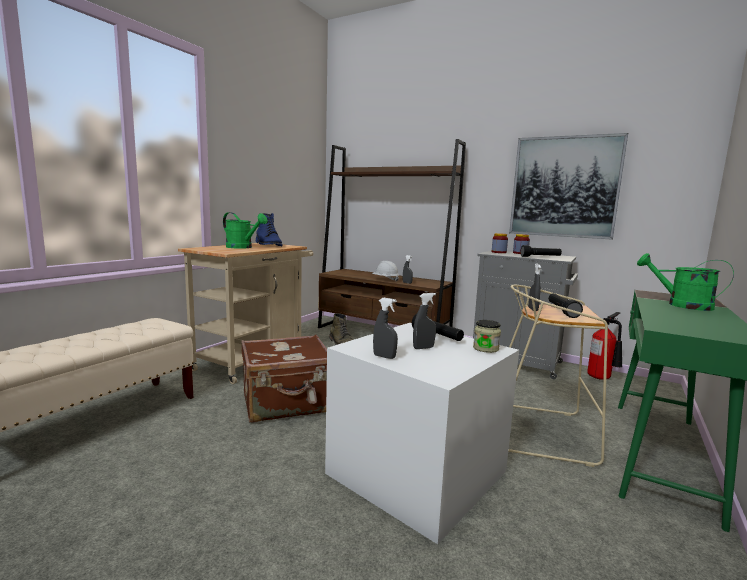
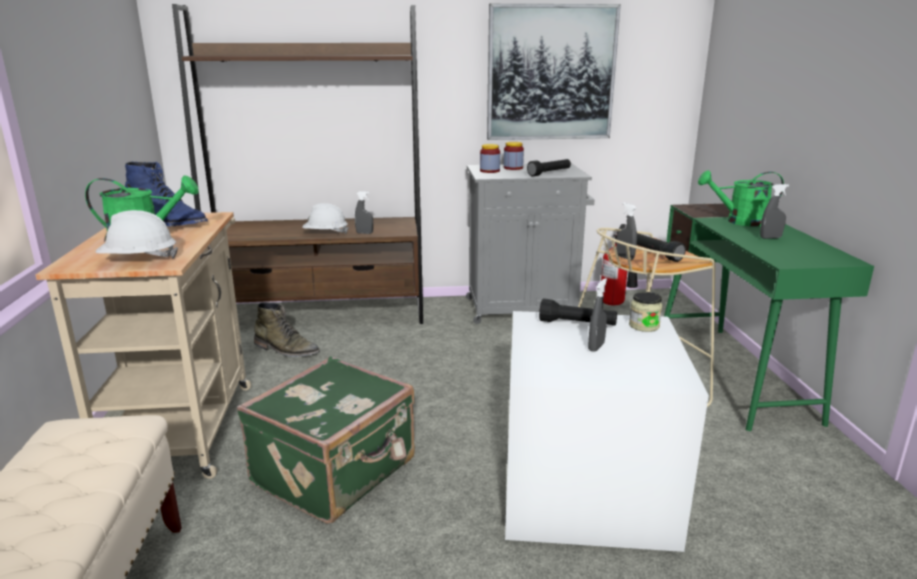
camera: 35 degrees left, 10 degrees up
brown suitcase [241,335,327,423] -> green suitcase [237,356,415,524]
grey spray bottle [373,298,398,359] -> grey spray bottle moved to [760,184,789,239]
none -> white hard hat [95,210,178,259]

